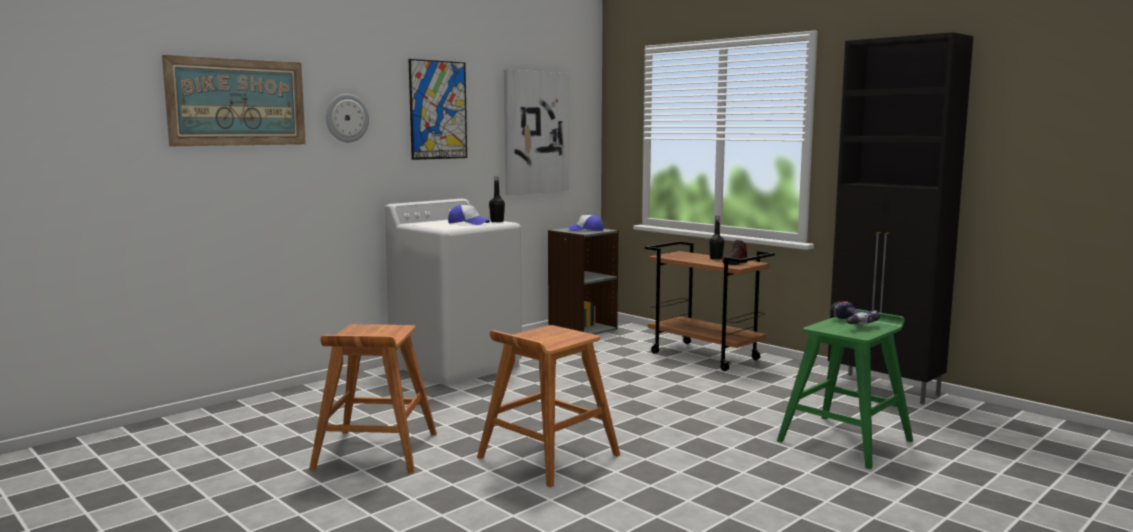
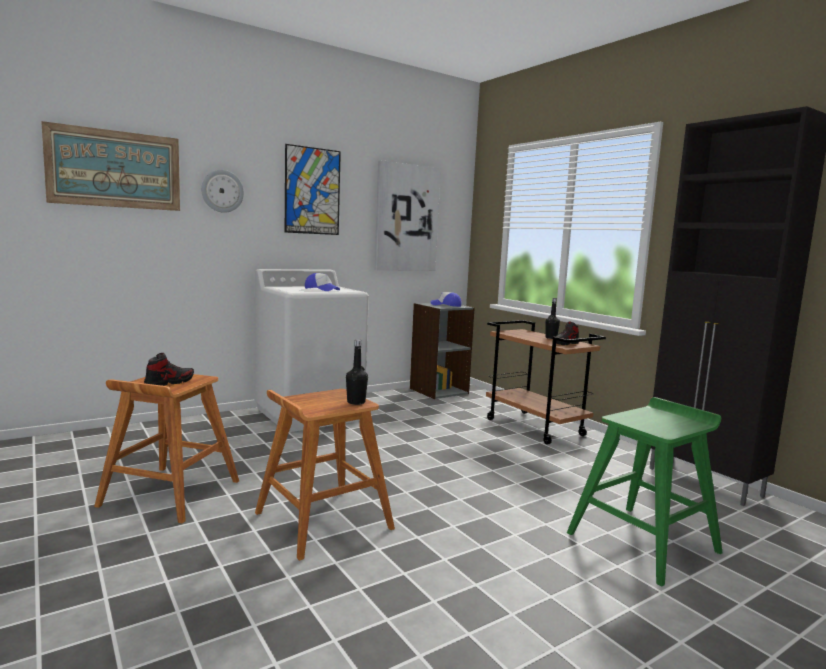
camera: 10 degrees right, 0 degrees up
black bottle [489,176,505,223] -> black bottle moved to [346,339,368,405]
power drill [830,301,880,325] -> none
none -> shoe [144,353,194,386]

